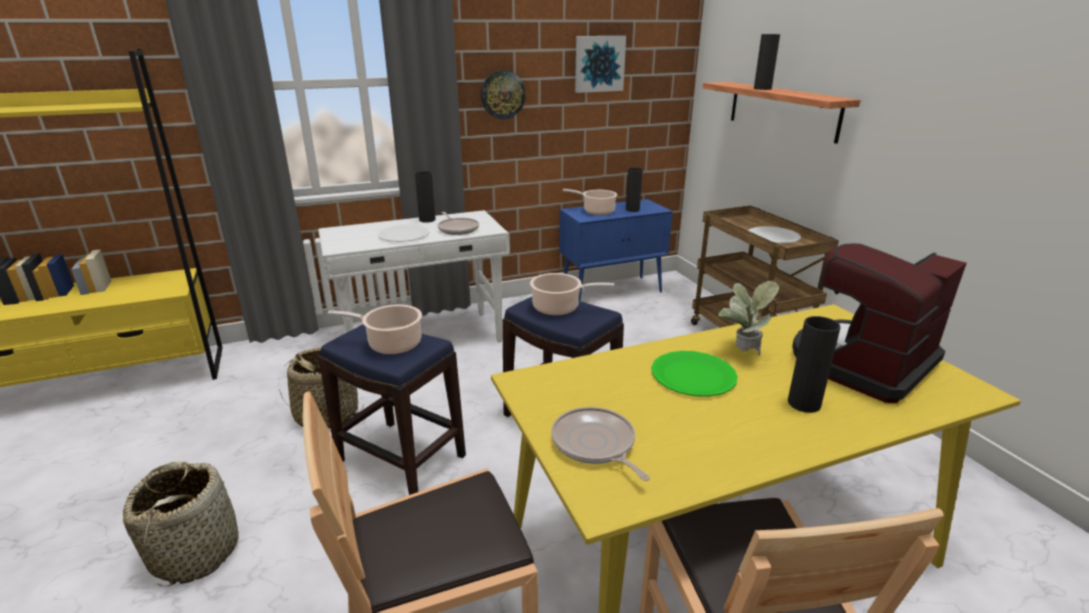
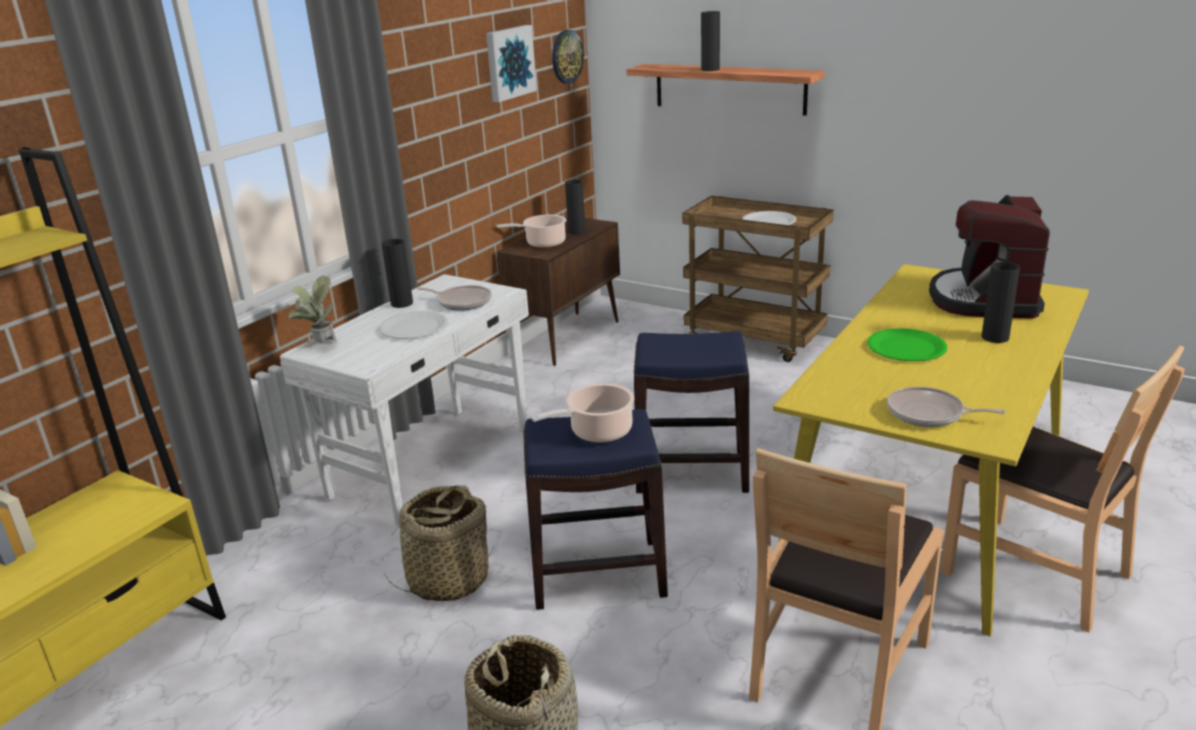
camera: 35 degrees left, 0 degrees up
wall clock [481,70,526,119] -> wall clock moved to [552,30,584,84]
cooking pot [530,273,614,315] -> none
blue cabinet [559,199,673,301] -> brown cabinet [497,217,620,366]
potted plant [719,281,779,356] -> potted plant moved to [289,276,337,343]

